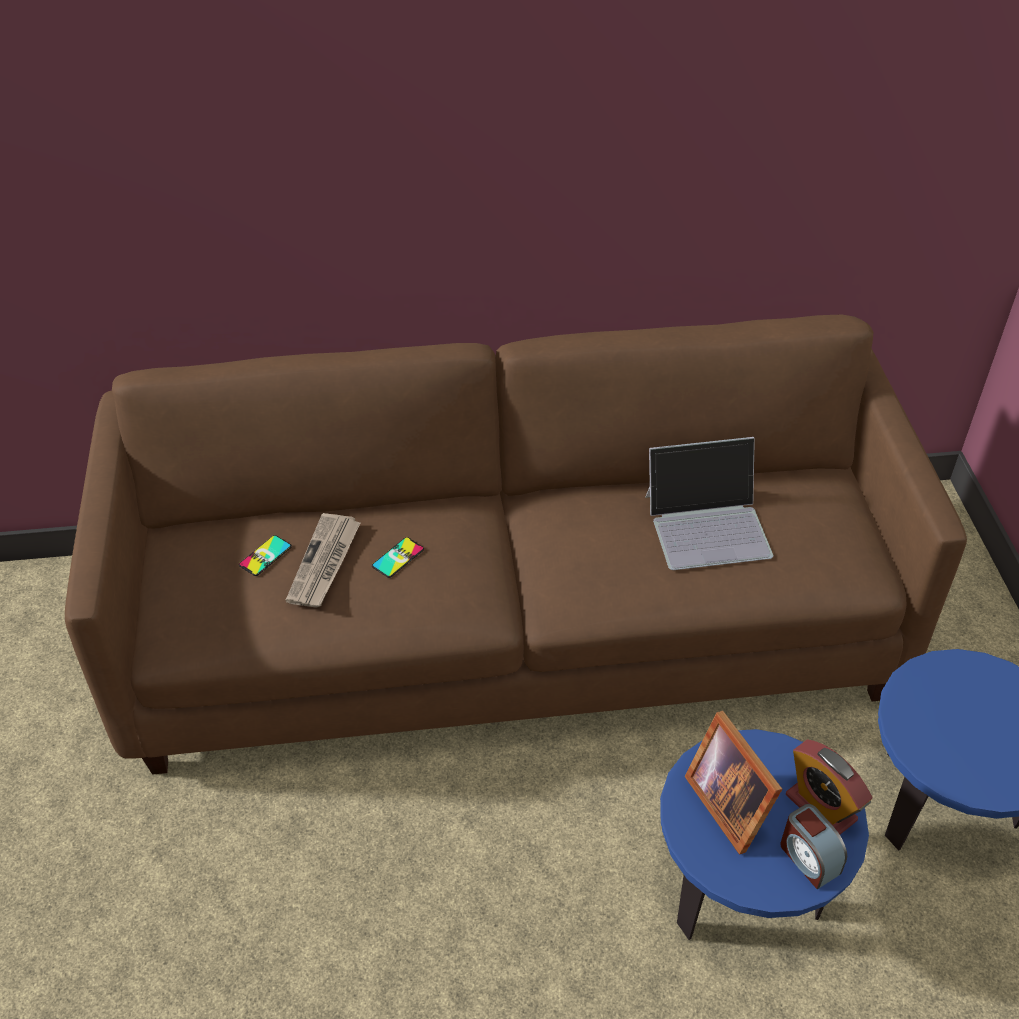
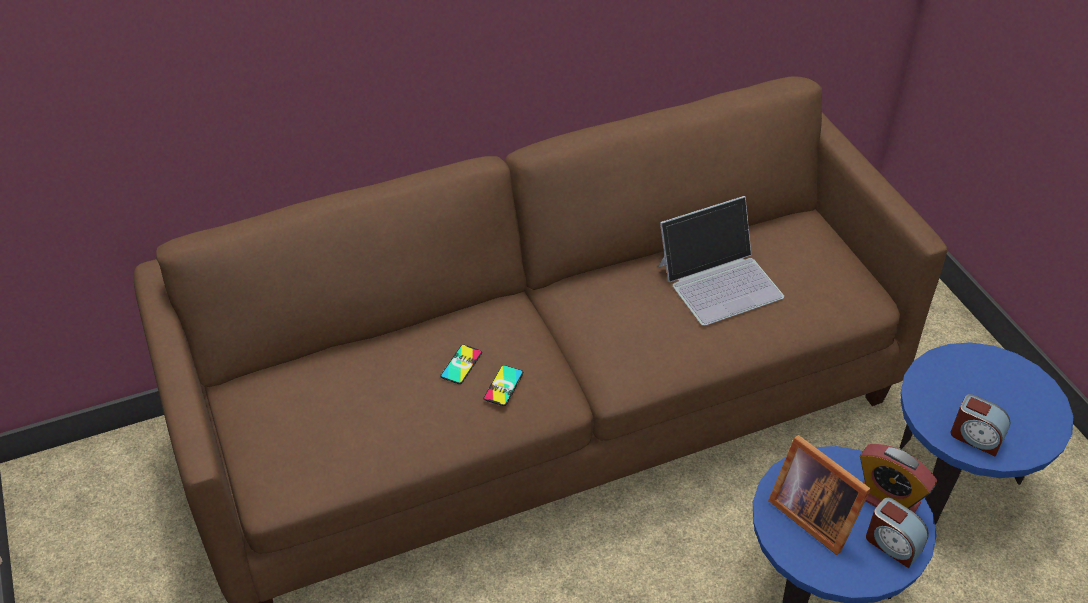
camera: 15 degrees left, 0 degrees up
phone [239,535,292,576] -> phone moved to [483,365,524,406]
newspaper [285,513,361,608] -> none
none -> alarm clock [951,394,1011,457]

